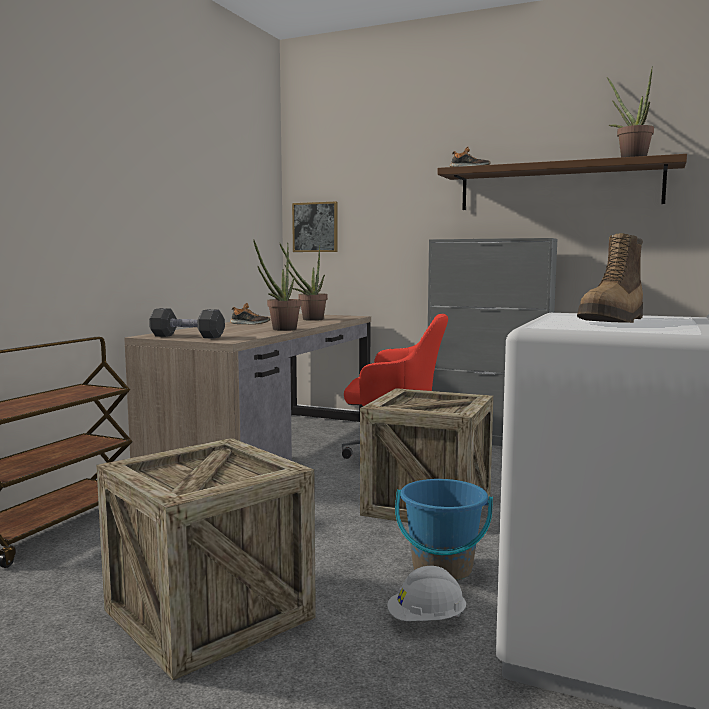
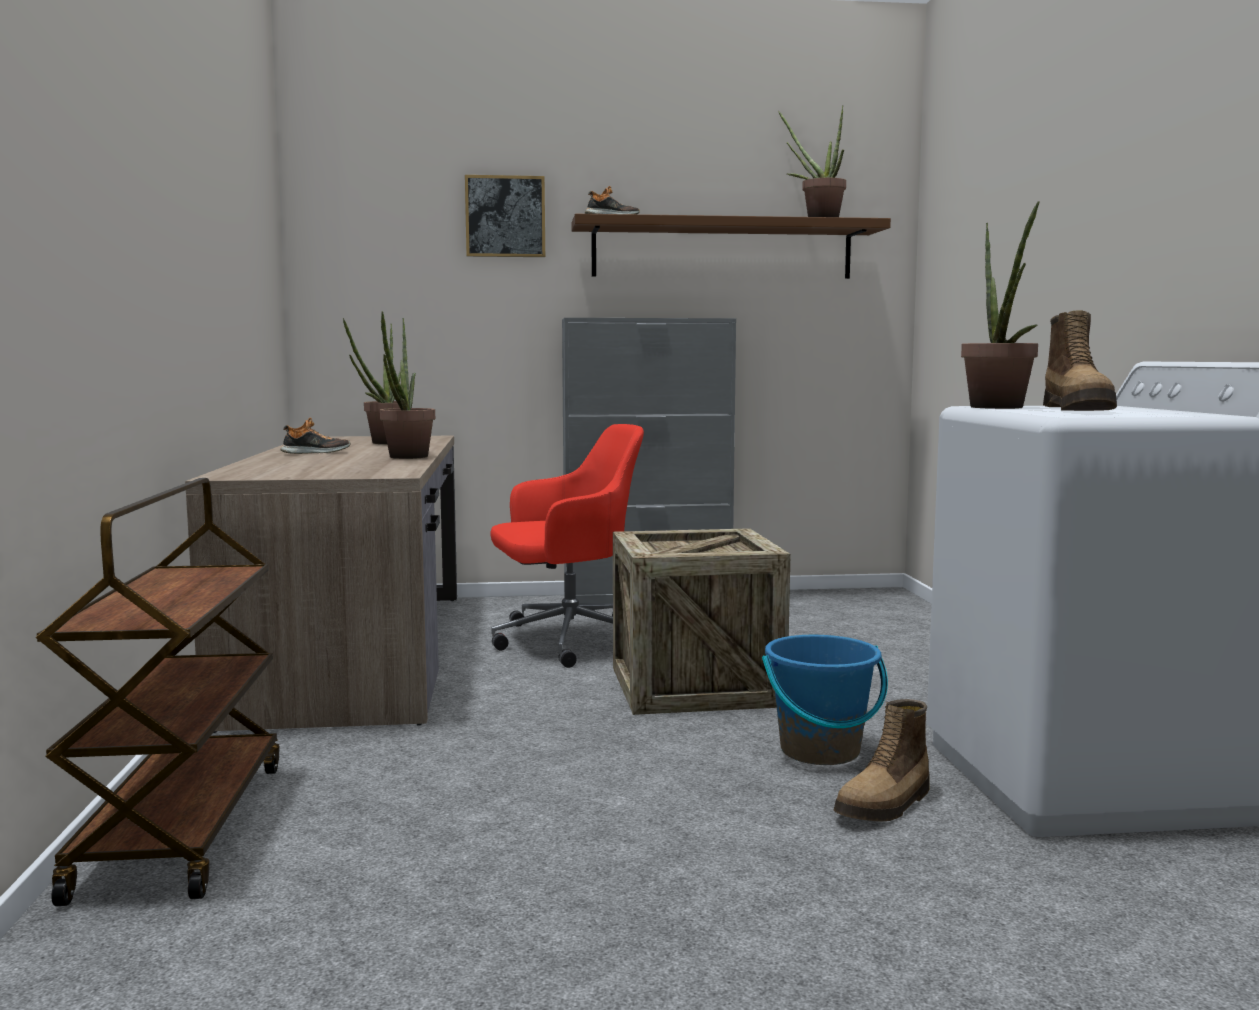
camera: 30 degrees left, 0 degrees up
crate [96,438,316,680] -> none
black dumbbell [149,308,225,339] -> none
picture [292,202,338,252] -> picture moved to [465,175,545,257]
white hard hat [387,566,466,621] -> boot [834,699,930,822]
none -> potted plant [961,201,1040,409]

